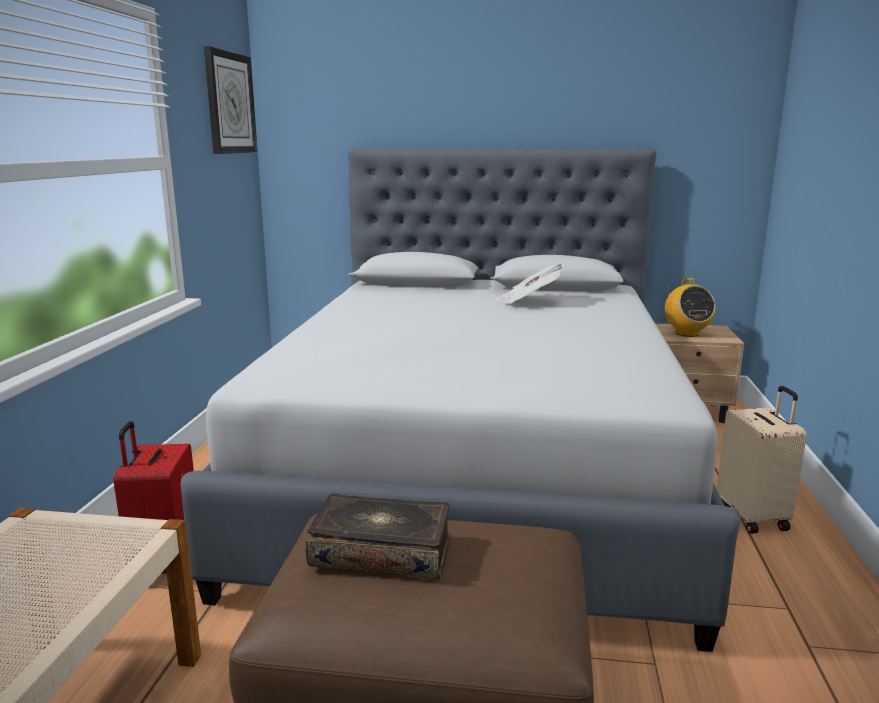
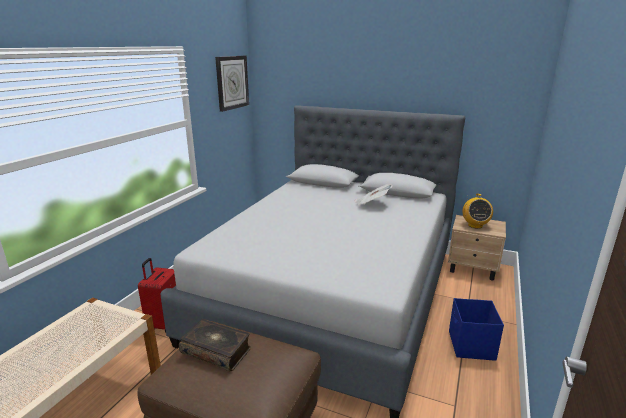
camera: 15 degrees right, 5 degrees up
beige suitcase [717,386,807,534] -> blue storage box [449,298,504,361]

